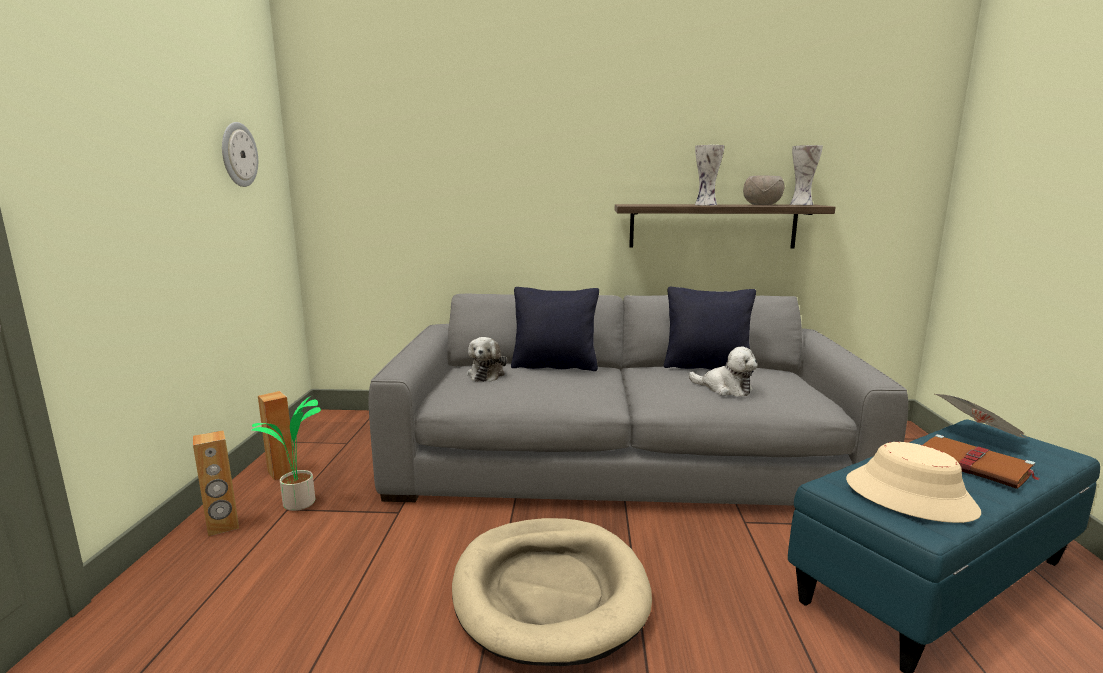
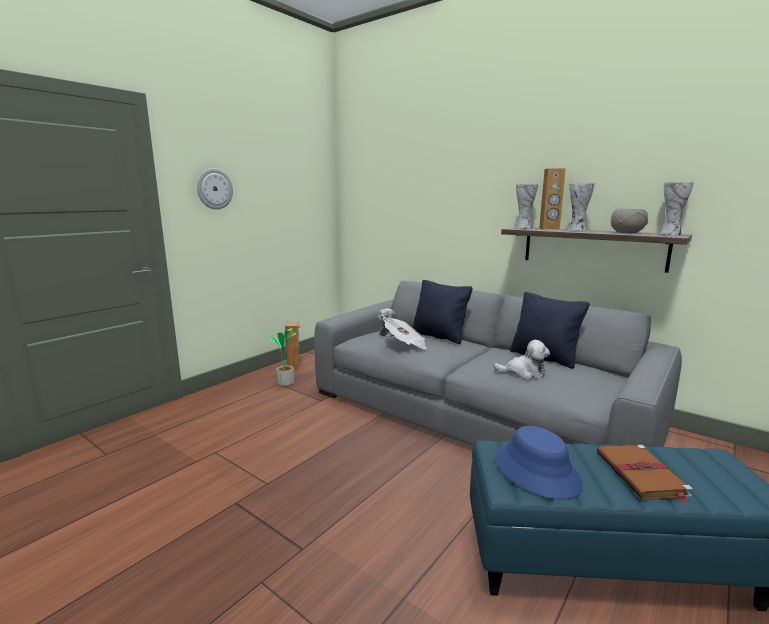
camera: 35 degrees right, 0 degrees up
brown speaker [193,430,239,536] -> brown speaker moved to [539,168,566,230]
wall clock [222,122,258,187] -> wall clock moved to [197,168,233,210]
beige dog bed [452,518,652,666] -> none
plush toy [689,347,758,397] -> plush toy turned 60 degrees counterclockwise [493,340,550,379]
beige hat [846,442,981,523] -> blue hat [495,426,583,500]
newspaper [935,394,1027,438] -> newspaper moved to [383,317,426,349]
none -> vase [515,184,538,229]

